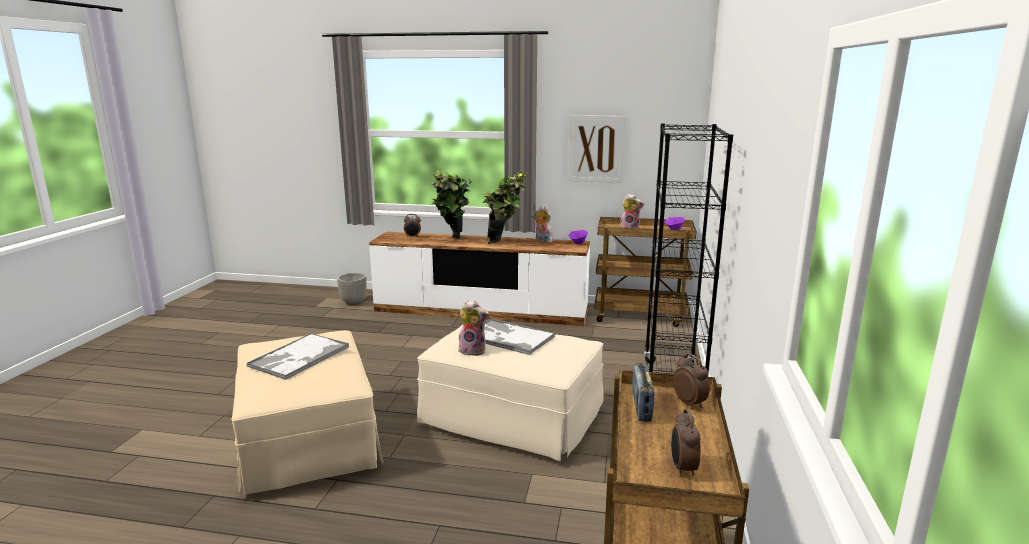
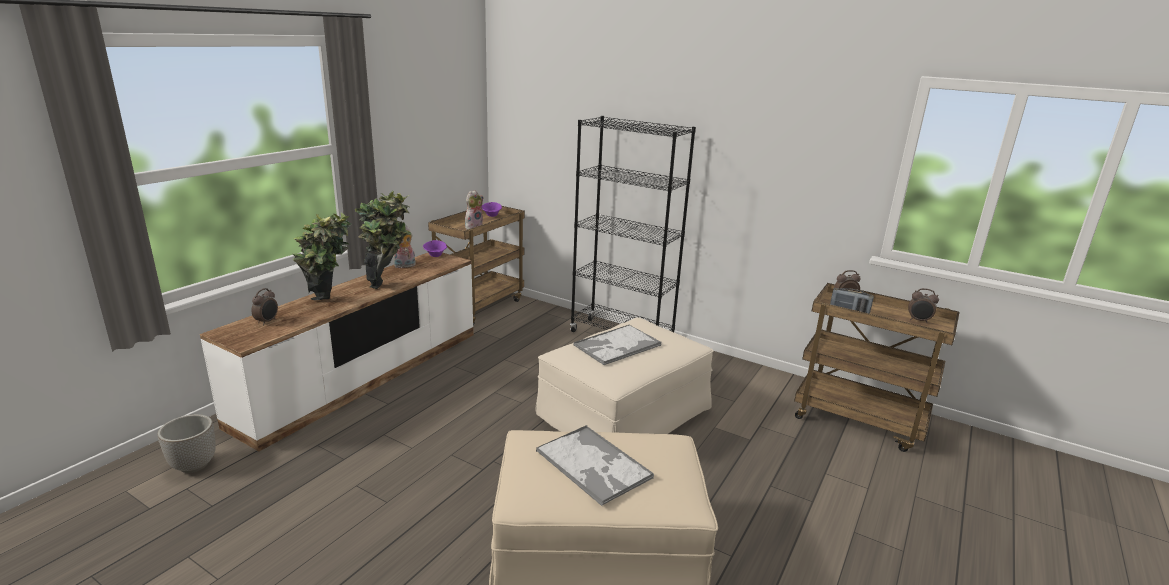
camera: 70 degrees left, 5 degrees up
plush toy [458,300,490,356] -> none
picture [568,115,625,183] -> none

